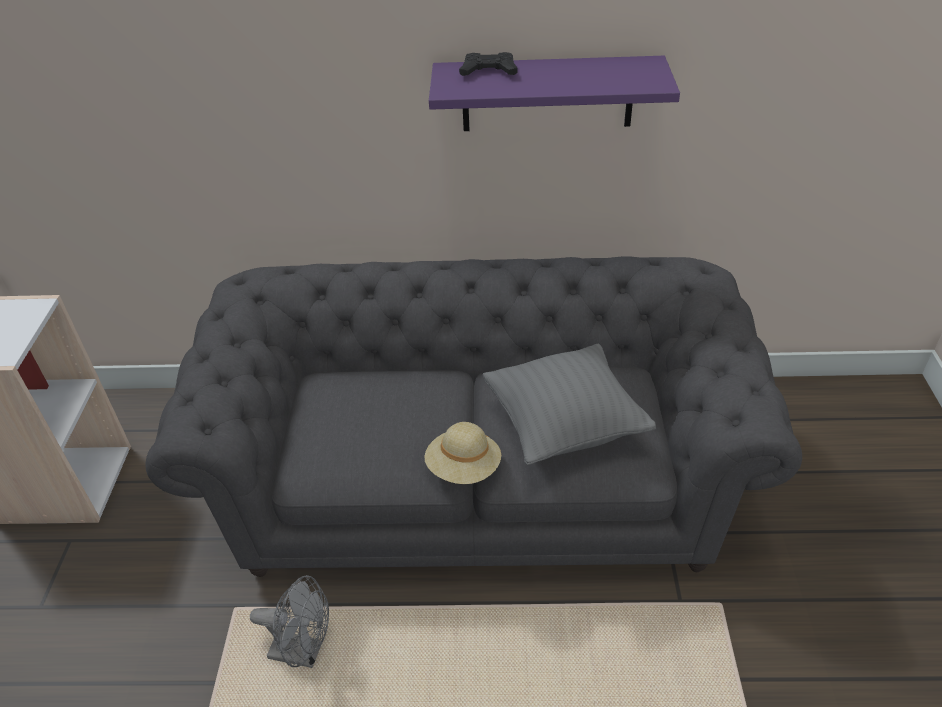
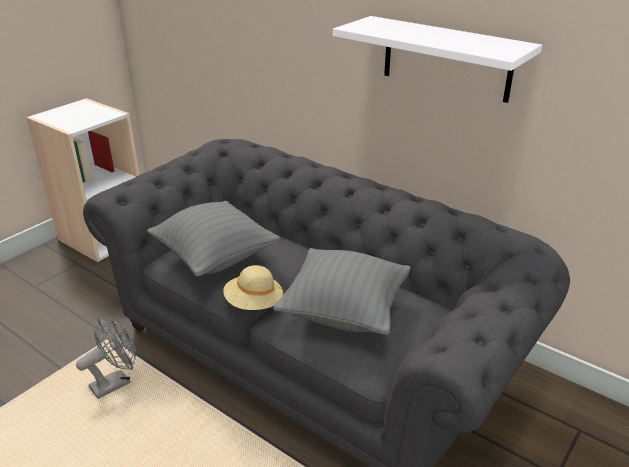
camera: 35 degrees right, 10 degrees down
grey fan [250,575,329,668] -> grey fan turned 90 degrees counterclockwise [76,317,136,399]
purple shelf [429,56,680,131] -> white shelf [333,16,542,103]
black game controller [459,52,518,76] -> none
none -> grey pillow [147,201,280,277]

